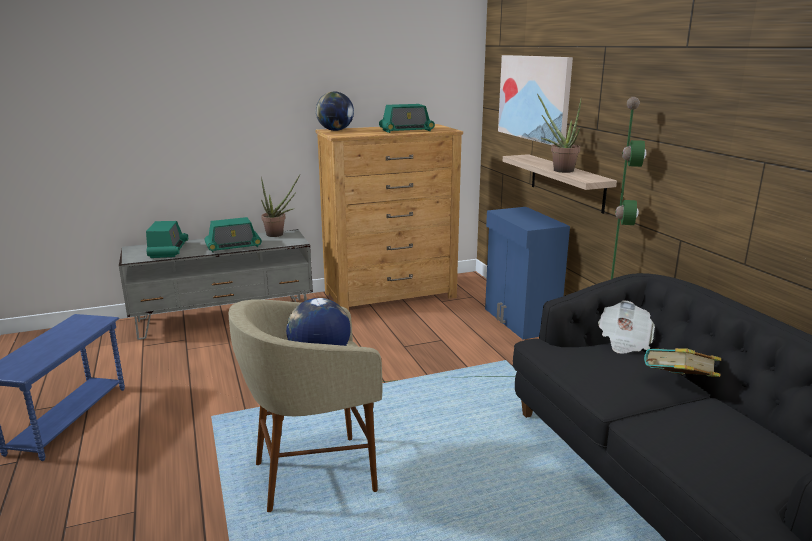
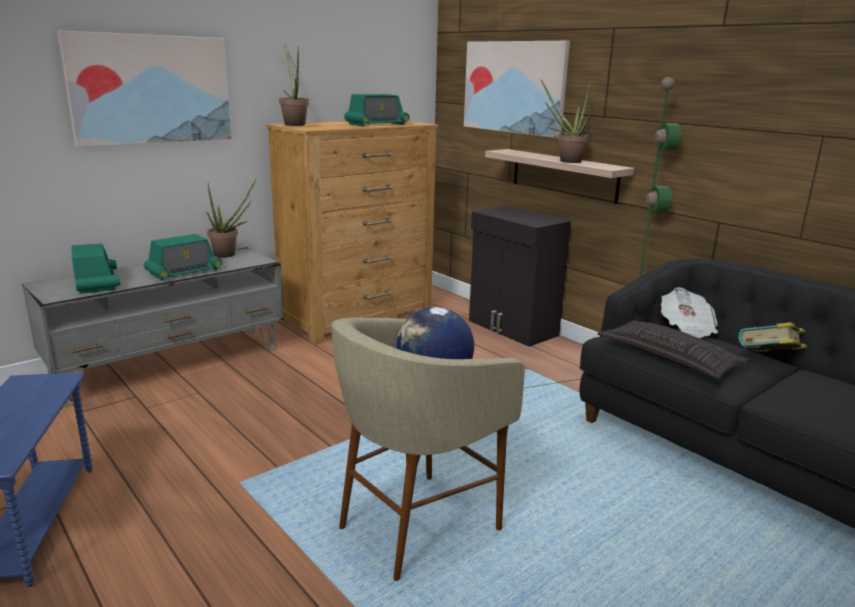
camera: 20 degrees left, 0 degrees up
globe [316,92,354,131] -> potted plant [279,45,309,126]
blue cabinet [485,207,570,340] -> black cabinet [469,206,571,347]
none -> picture [57,30,231,147]
none -> pillow [597,320,751,380]

